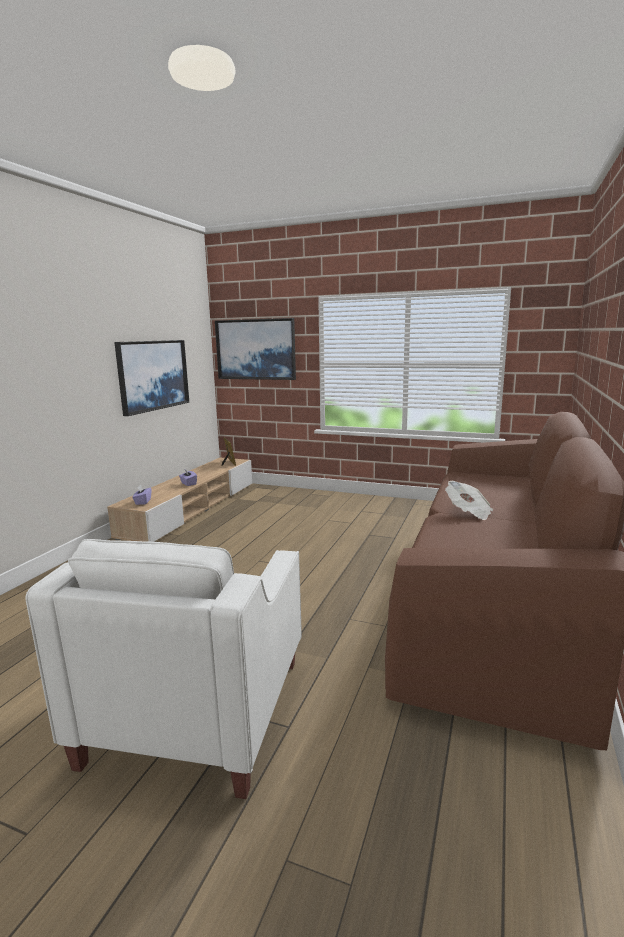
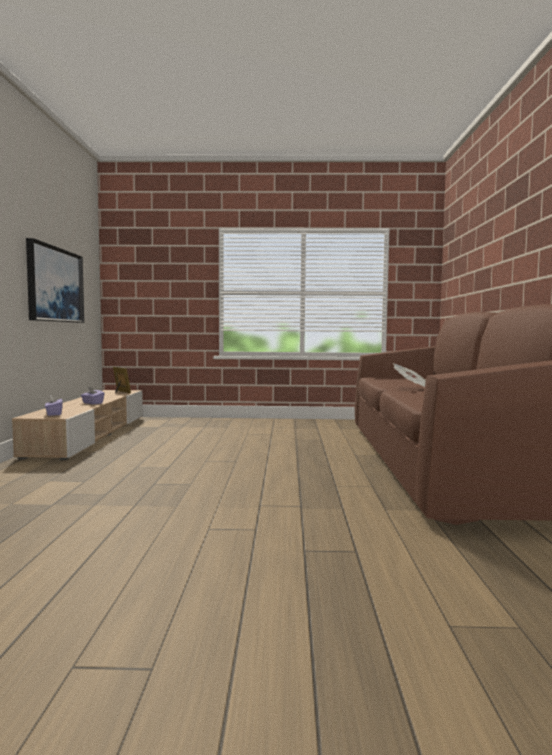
camera: 20 degrees left, 10 degrees down
white armchair [25,539,302,799] -> none
picture [215,318,296,380] -> none

